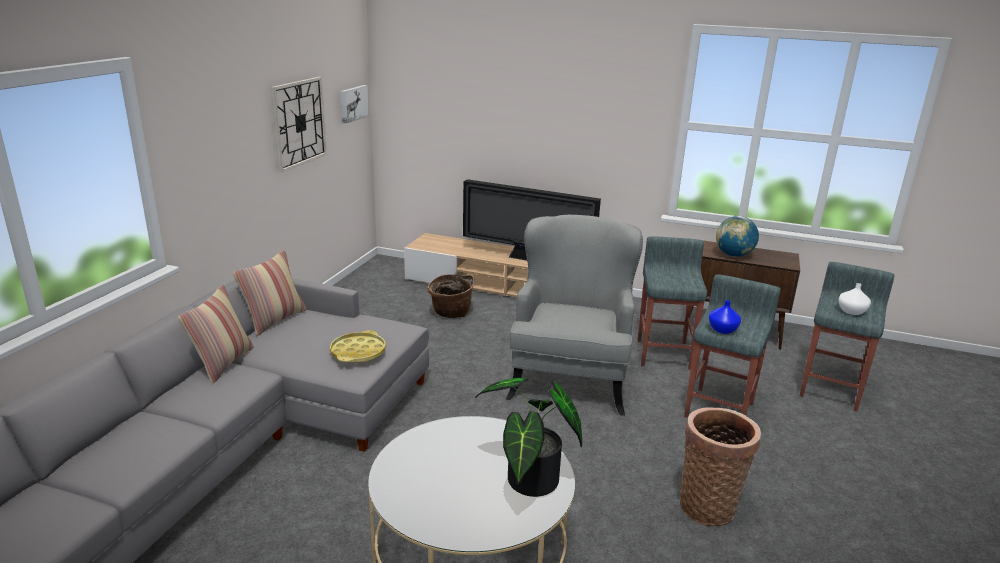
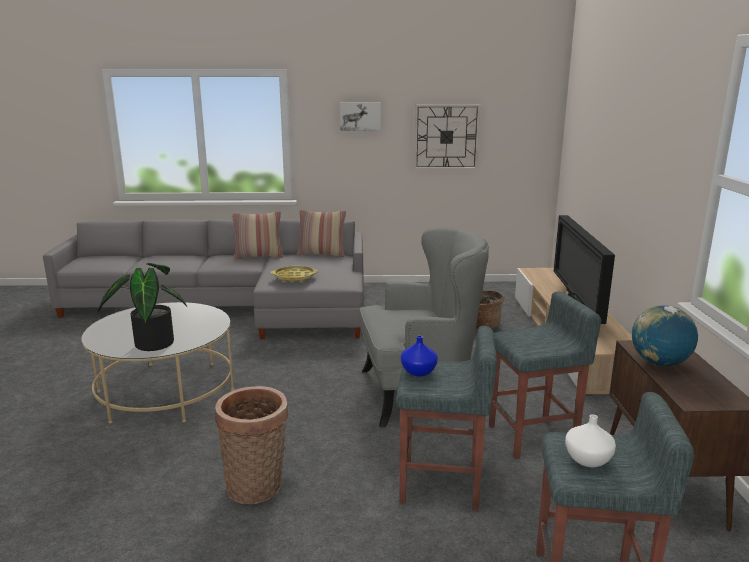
camera: 70 degrees right, 5 degrees down
picture [340,85,369,124] -> picture moved to [340,102,381,131]

